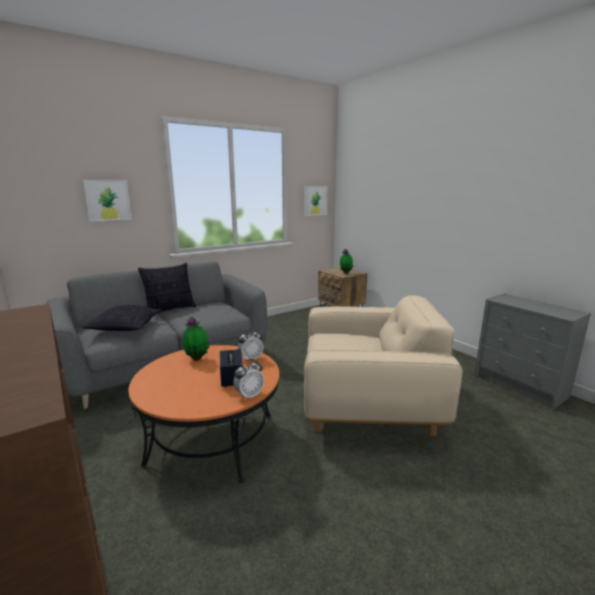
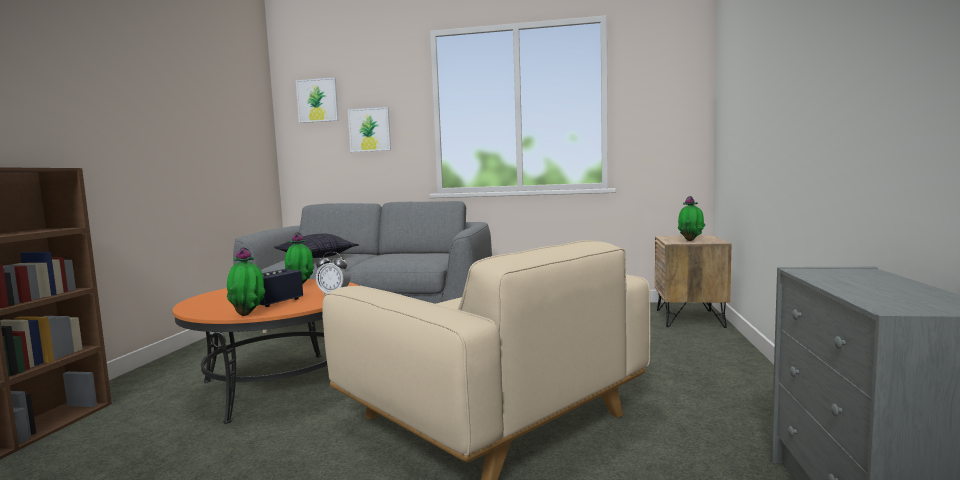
camera: 45 degrees right, 10 degrees down
pillow [138,263,196,312] -> none
alarm clock [233,359,264,401] -> potted plant [227,247,265,316]
picture [304,187,327,216] -> picture moved to [296,77,339,123]

